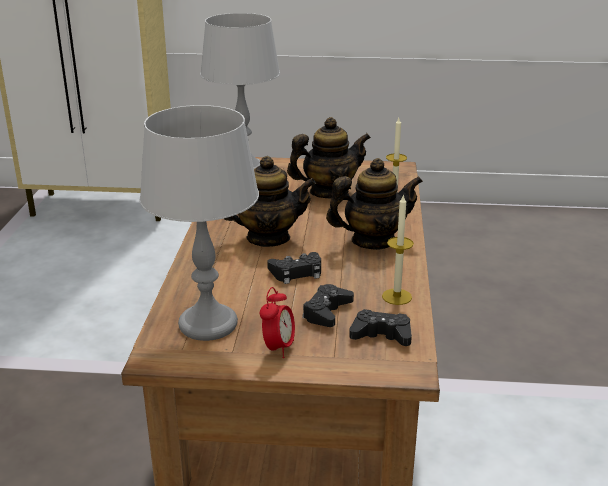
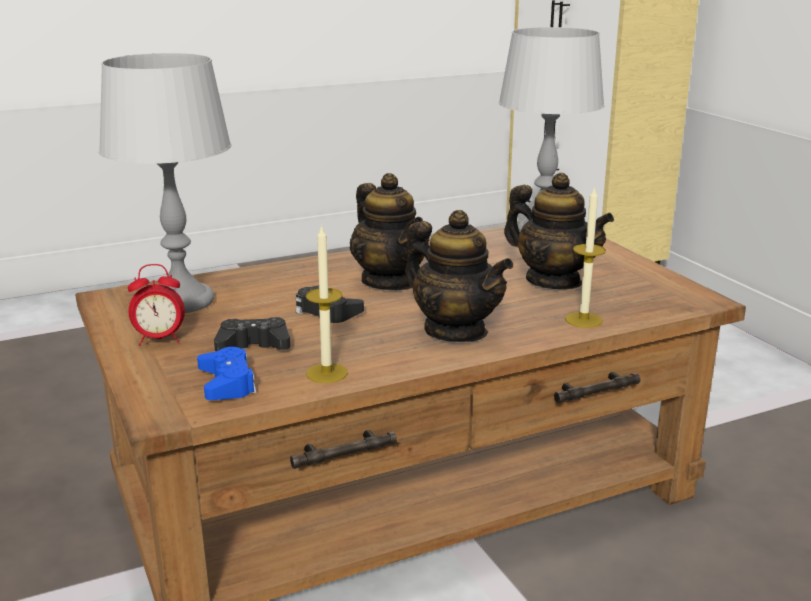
camera: 60 degrees right, 5 degrees down
black game controller [349,309,412,346] -> blue game controller [197,347,257,400]

